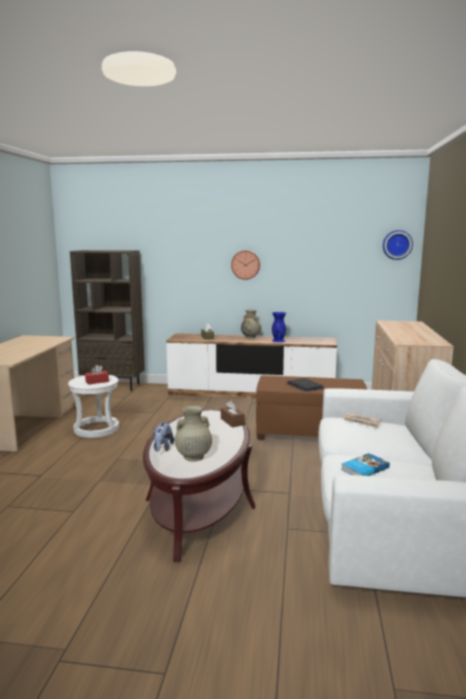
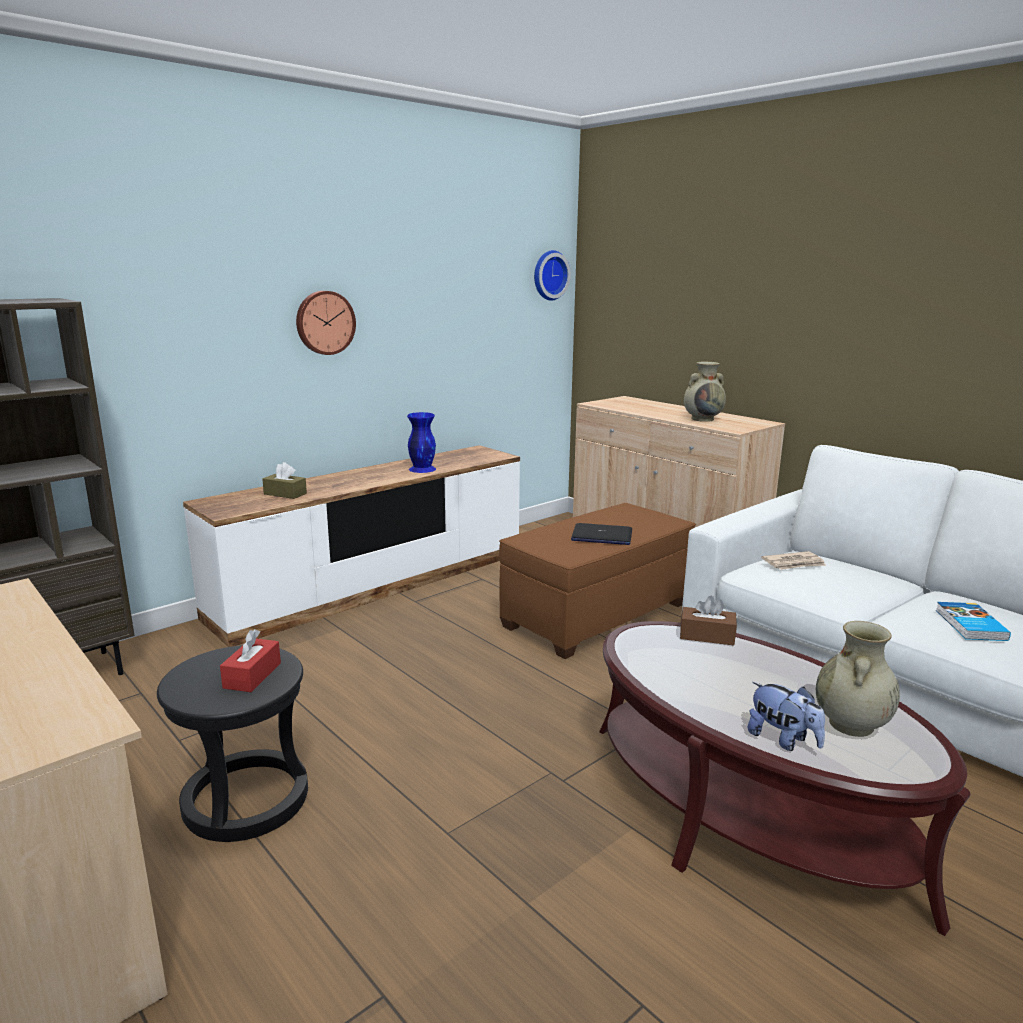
camera: 50 degrees left, 5 degrees up
white stool [68,375,119,438] -> black stool [157,645,308,842]
beige vase [241,309,261,338] -> beige vase moved to [684,362,726,422]

